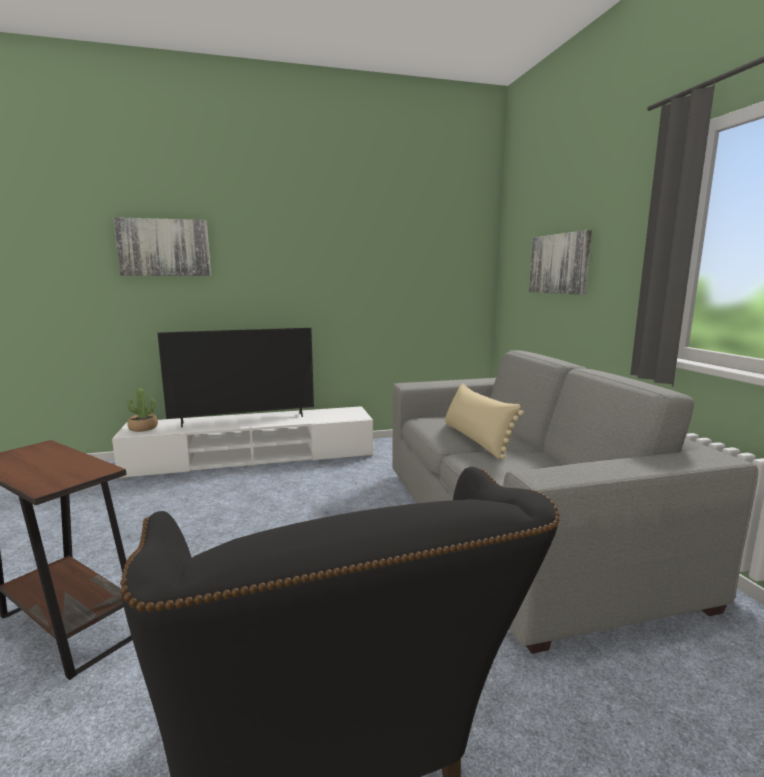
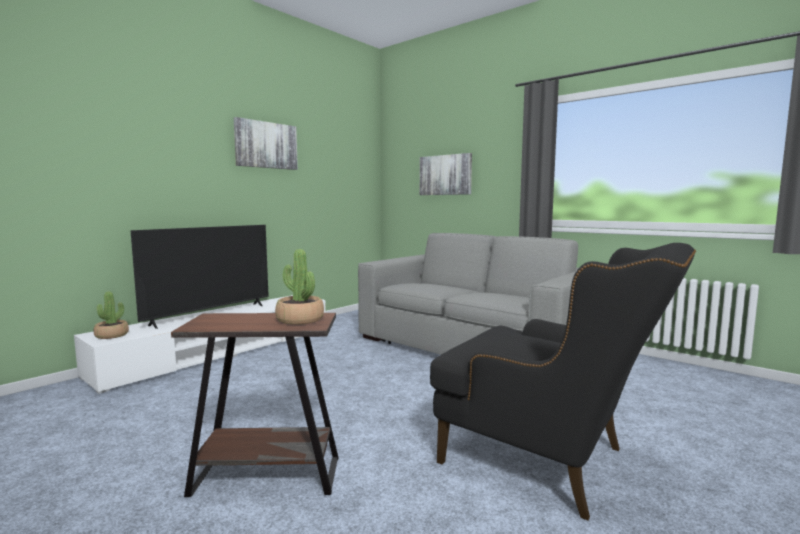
camera: 35 degrees left, 5 degrees down
picture [113,217,211,276] -> picture moved to [234,117,298,170]
beige pillow [445,383,523,459] -> none
none -> potted plant [275,249,324,325]

